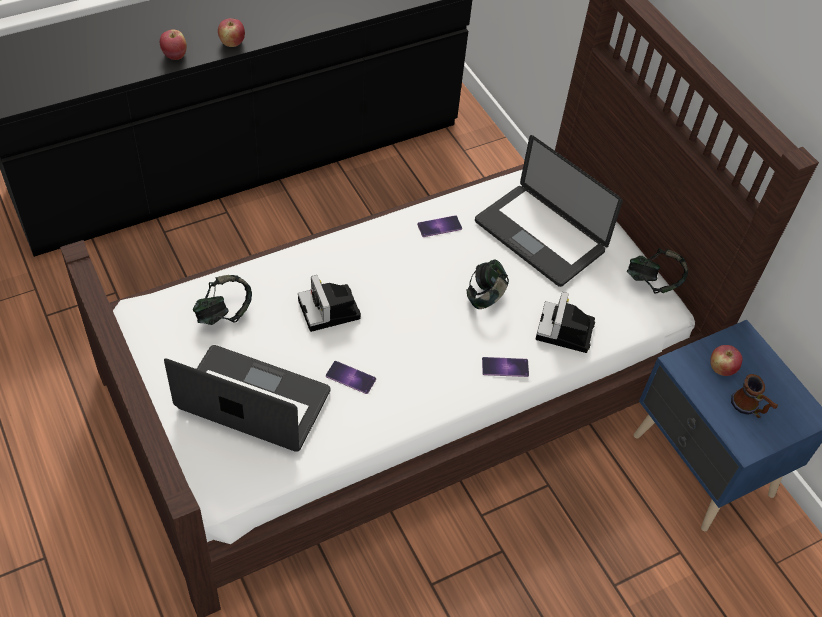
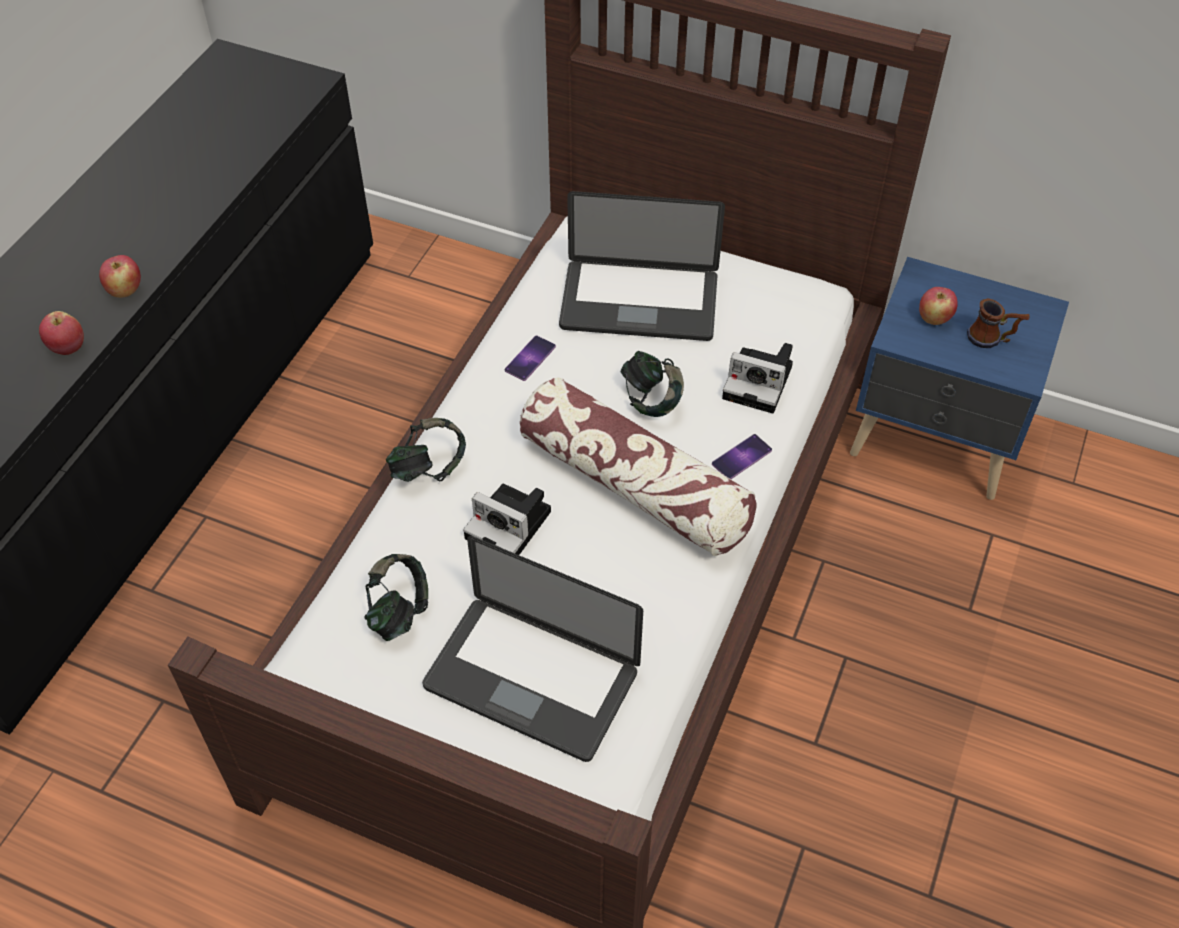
camera: 35 degrees left, 0 degrees up
laptop [164,345,331,452] -> laptop turned 135 degrees counterclockwise [422,536,643,762]
phone [326,361,376,394] -> none
camera [535,292,595,353] -> camera turned 45 degrees counterclockwise [722,343,793,413]
headphones [627,248,688,294] -> headphones moved to [386,418,466,482]
none -> pillow [520,377,757,556]

